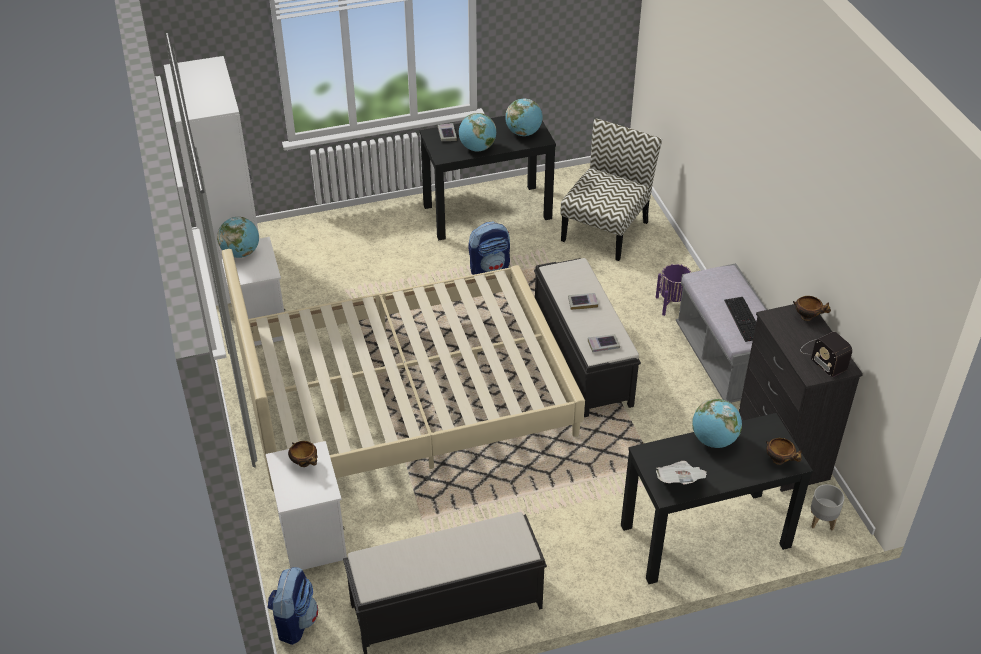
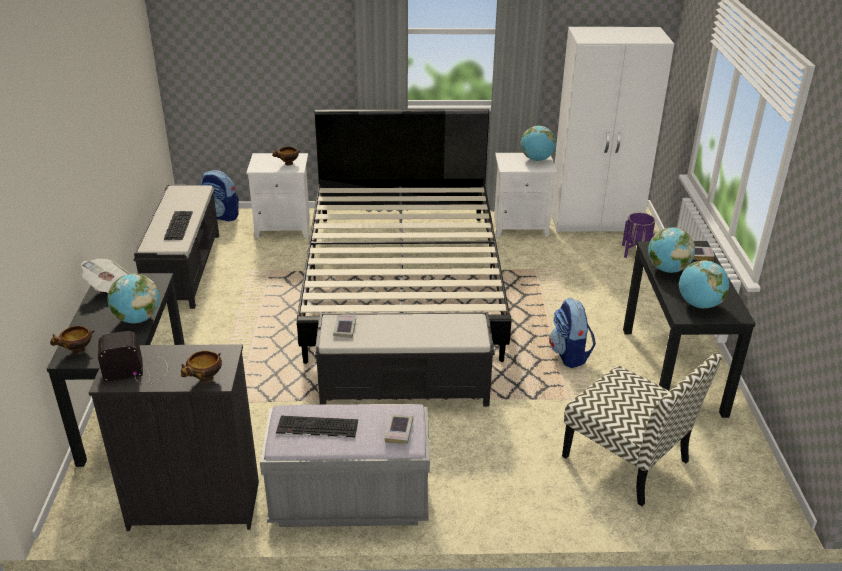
camera: 105 degrees right, 10 degrees down
beige bed [222,249,585,491] -> black bed [297,109,512,364]
book [568,293,598,310] -> book moved to [385,415,413,444]
purple planter [656,264,691,316] -> purple planter moved to [622,213,655,258]
grey planter [811,484,844,531] -> none
none -> keyboard [164,211,193,240]

